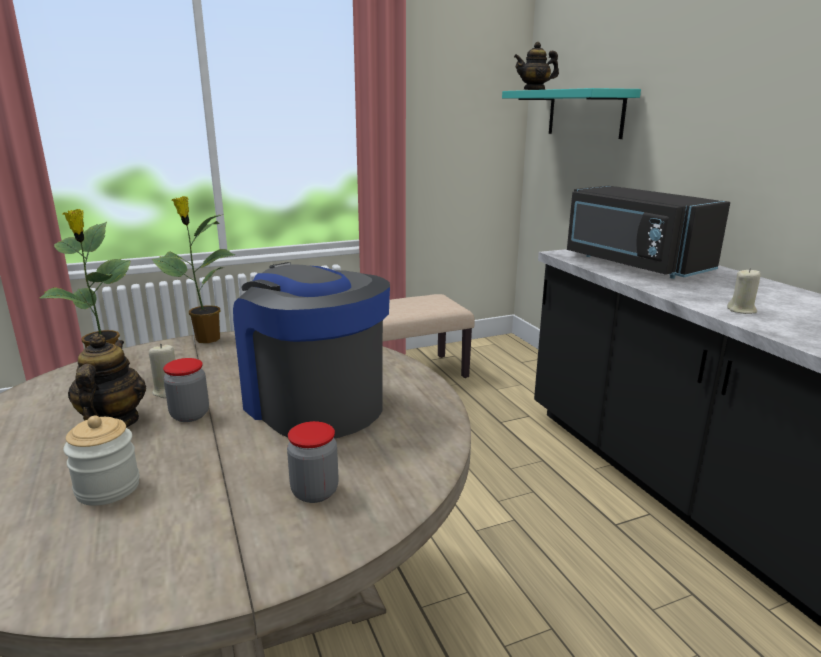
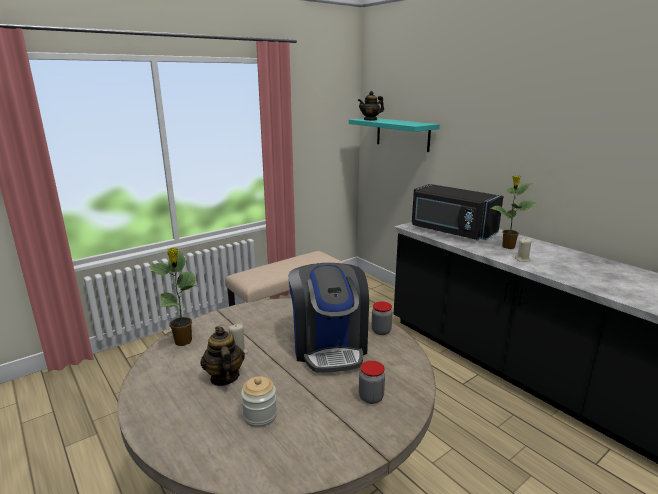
camera: 15 degrees left, 0 degrees up
potted plant [152,196,236,343] -> potted plant moved to [491,175,537,249]
jar [163,358,209,422] -> jar moved to [372,302,393,335]
coffee machine [233,262,390,438] -> coffee machine turned 135 degrees counterclockwise [288,263,369,373]

